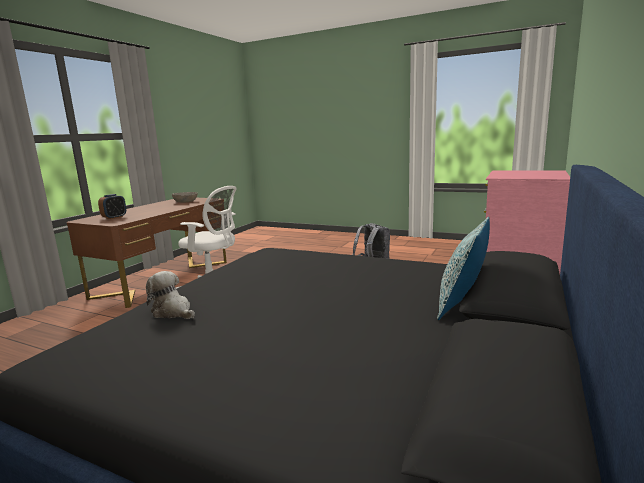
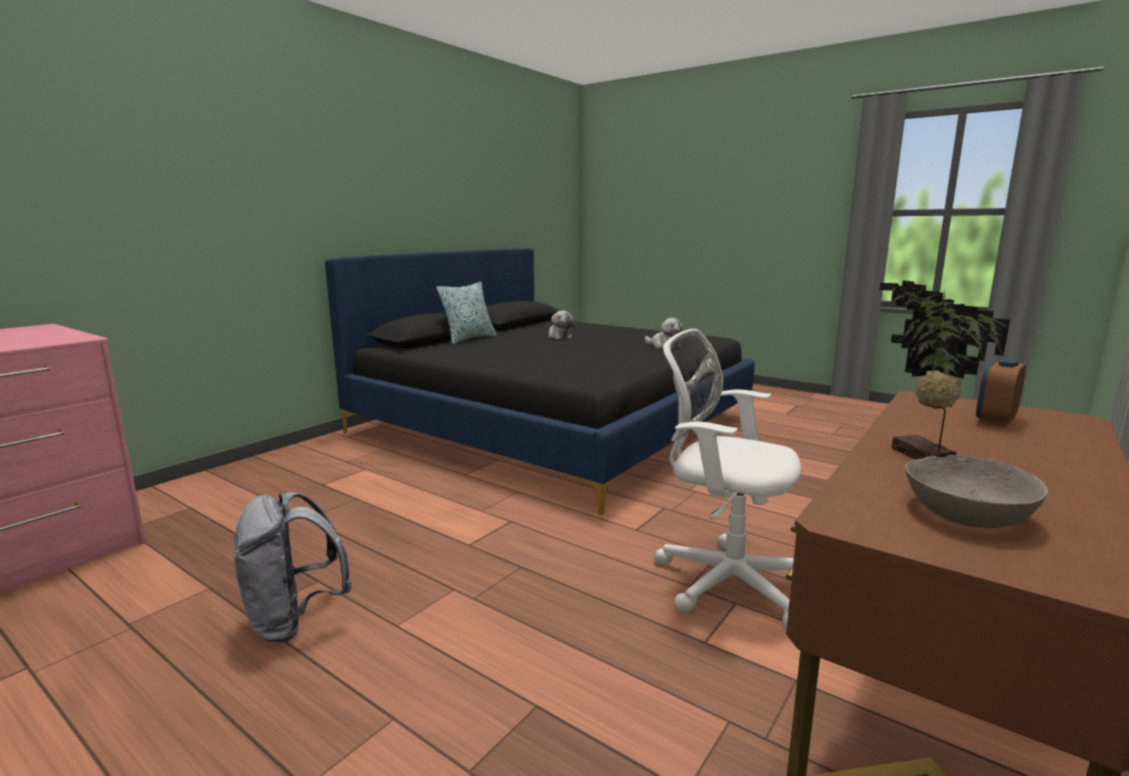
camera: 170 degrees left, 0 degrees up
none -> plush toy [548,311,574,339]
none -> potted plant [880,280,1010,460]

